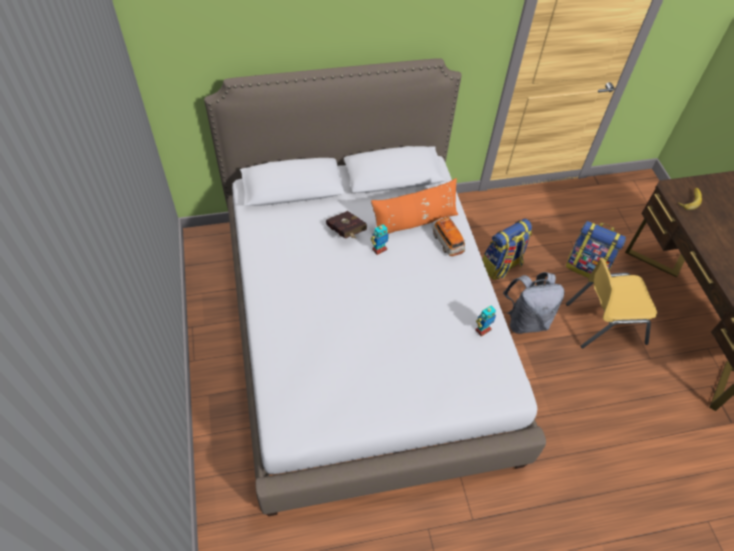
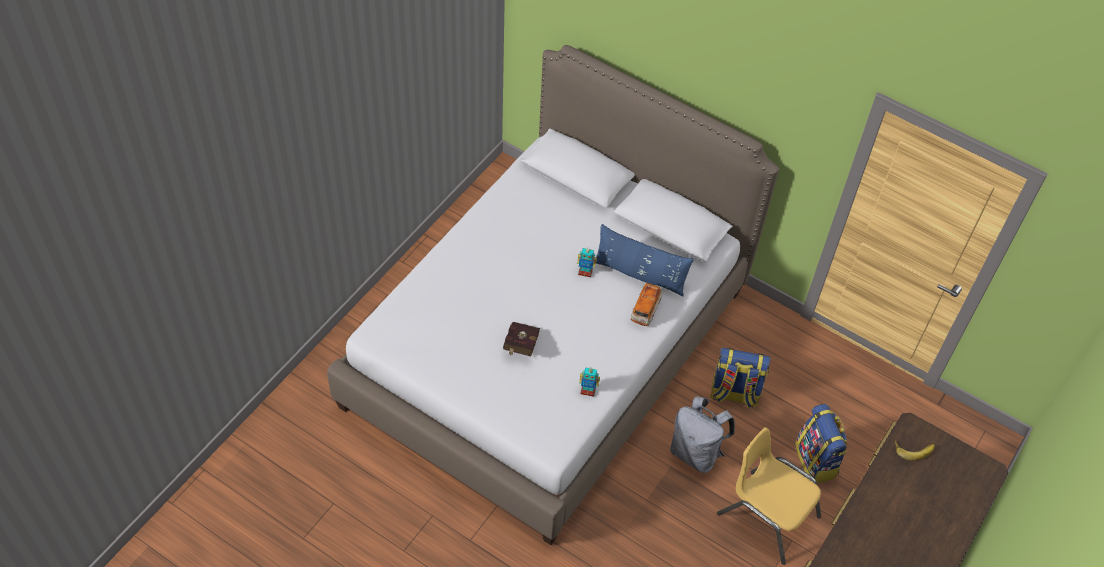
camera: 45 degrees right, 0 degrees up
red book [326,211,367,239] -> red book moved to [503,322,540,356]
orange pillow [371,178,458,234] -> blue pillow [596,224,694,296]

